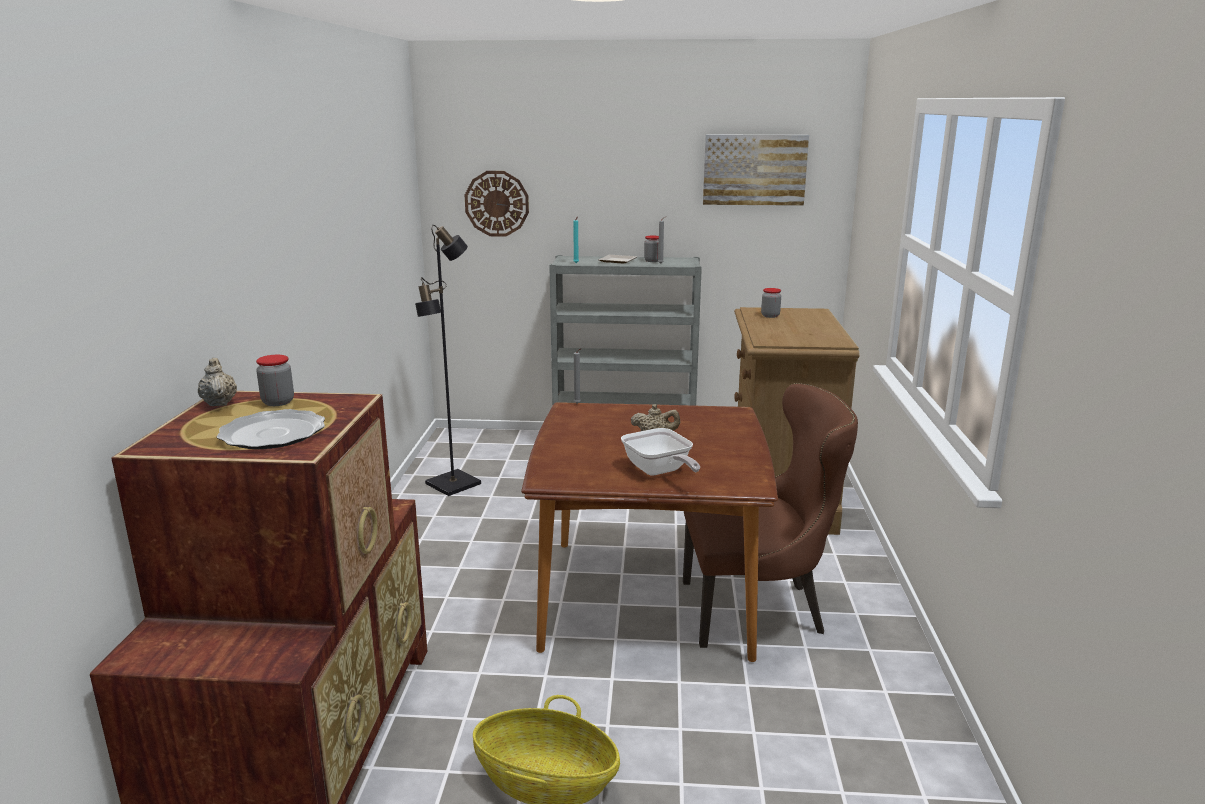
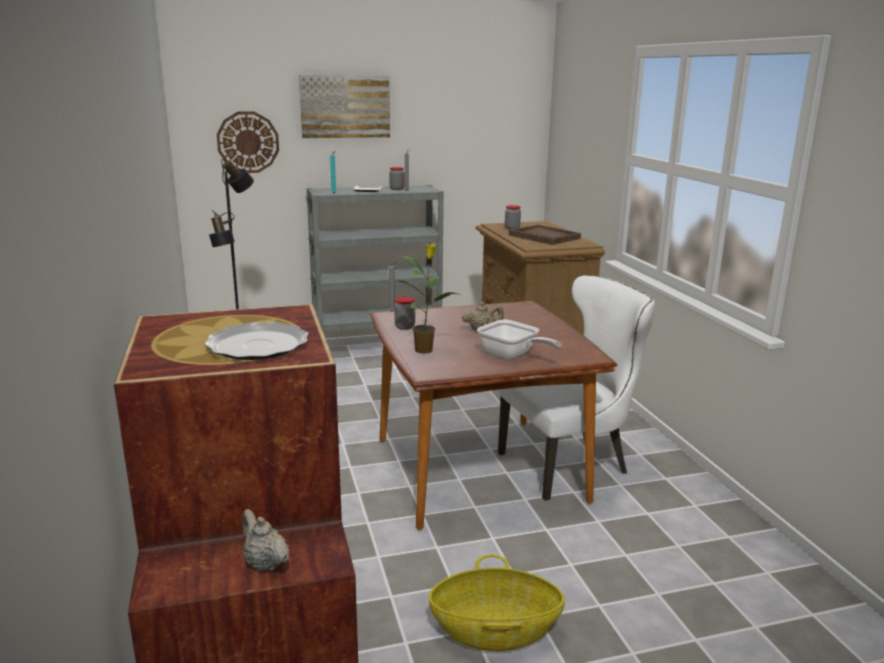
camera: 20 degrees left, 0 degrees up
beige teapot [198,358,237,406] -> beige teapot moved to [242,509,289,571]
jar [256,355,294,406] -> jar moved to [395,297,415,330]
brown chair [683,383,858,648] -> white chair [498,275,655,501]
picture [703,135,809,206] -> picture moved to [299,75,390,138]
none -> potted plant [397,244,458,354]
none -> brown tray [509,224,581,245]

